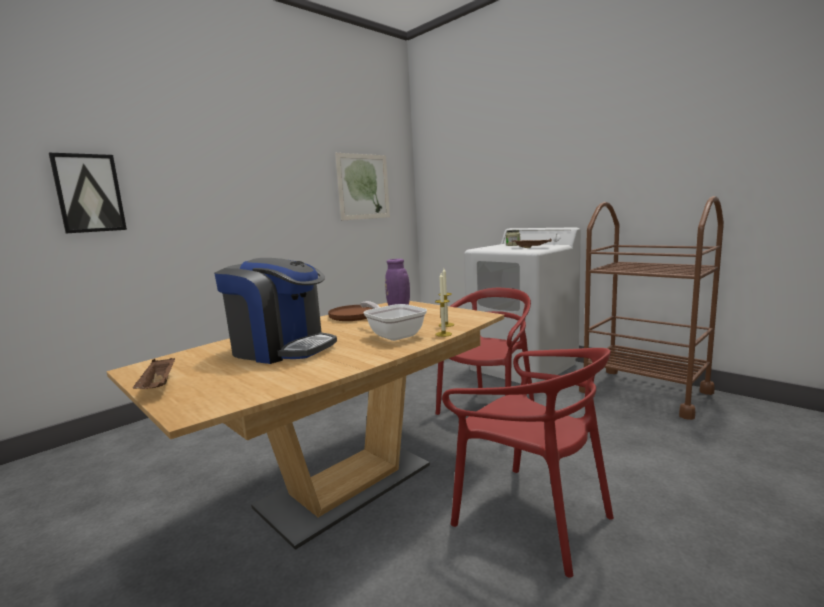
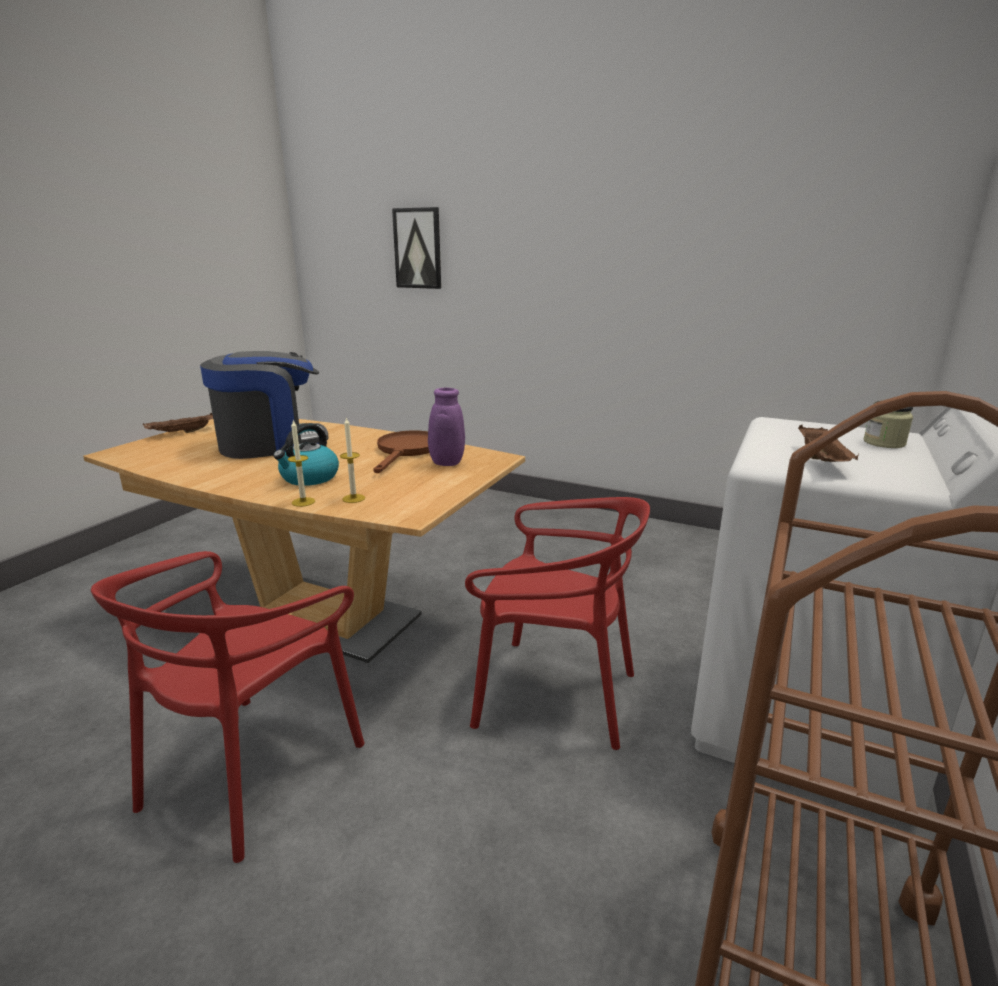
camera: 70 degrees right, 10 degrees up
coffee machine [214,258,337,364] -> coffee machine turned 120 degrees counterclockwise [200,351,329,459]
picture [335,153,390,221] -> none
frying pan [361,301,427,341] -> kettle [273,423,339,486]

